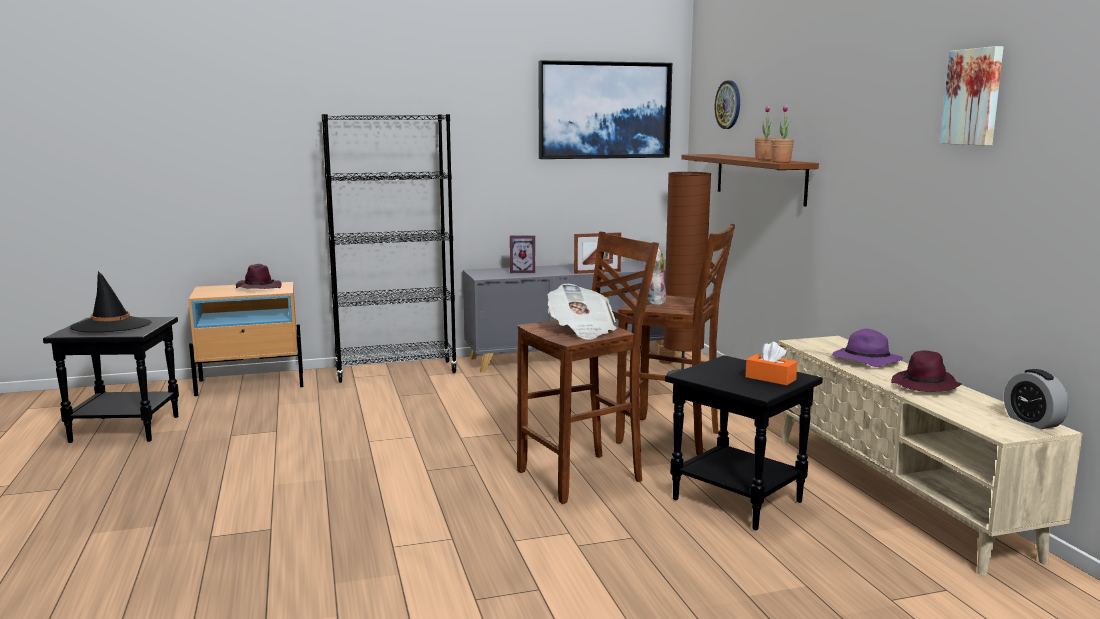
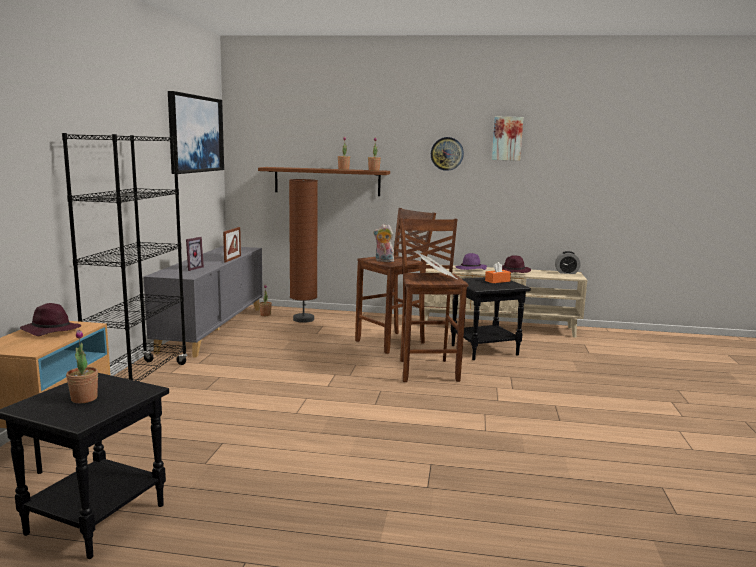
camera: 65 degrees left, 0 degrees up
black hat [70,271,152,332] -> potted plant [66,329,98,403]
wall clock [715,81,740,129] -> wall clock moved to [431,137,464,171]

